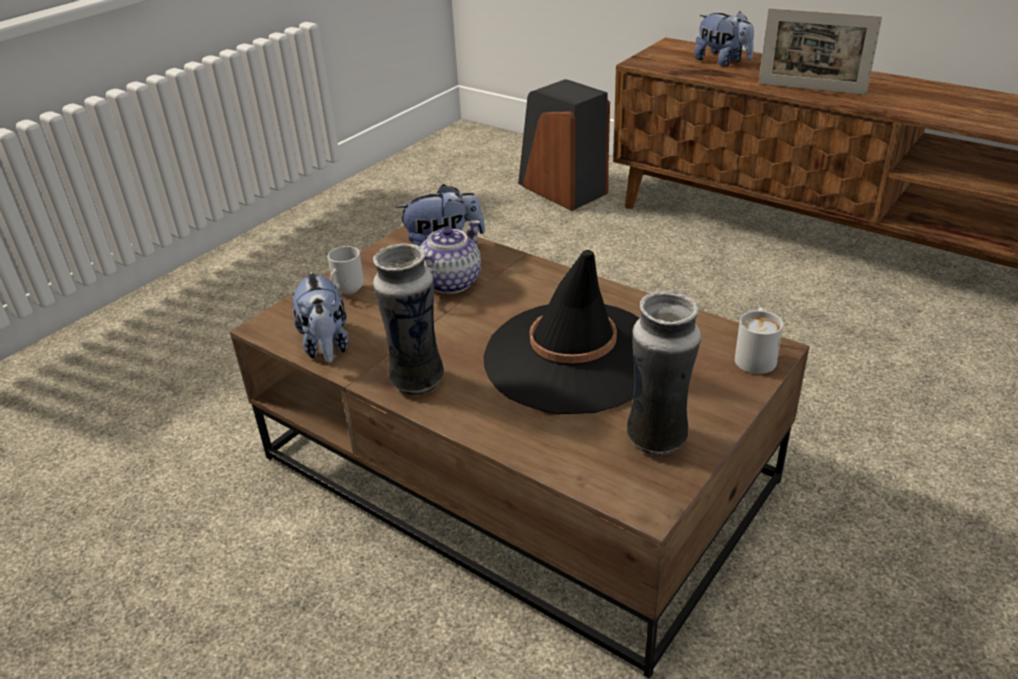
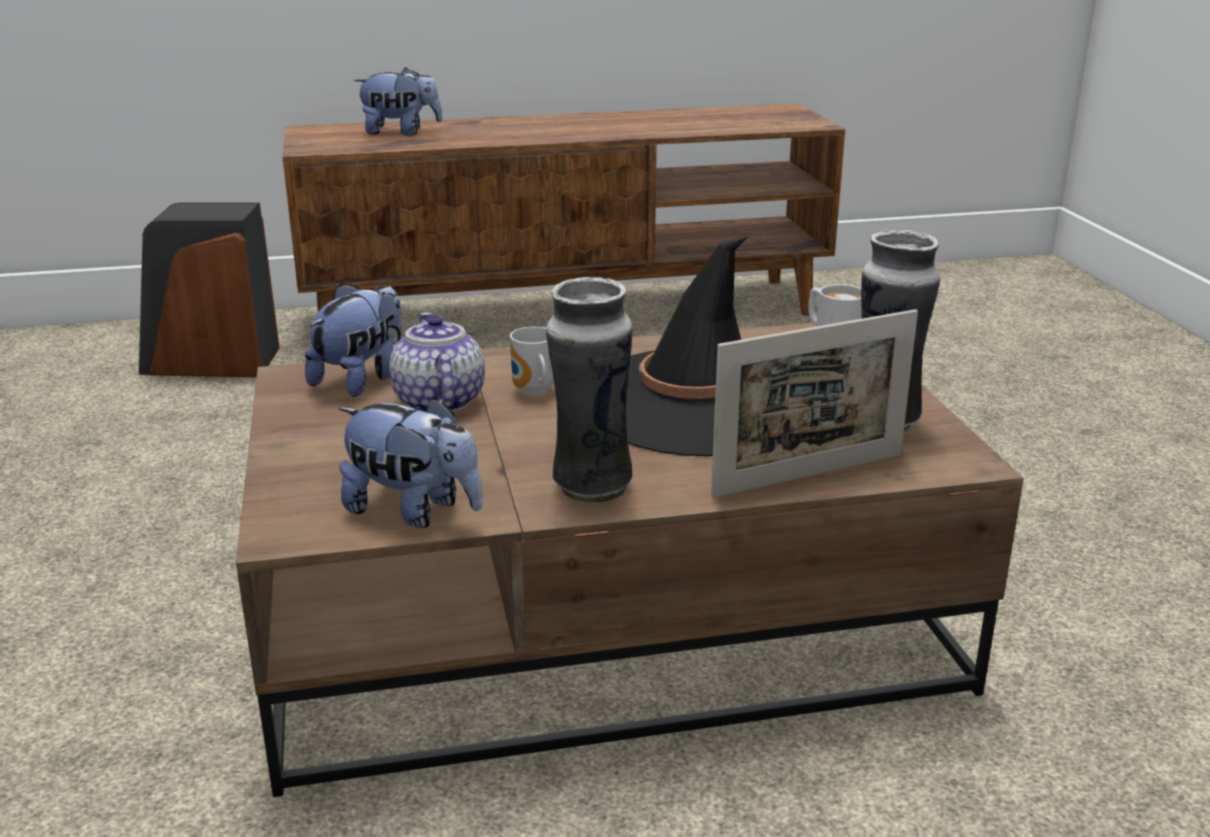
camera: 50 degrees left, 10 degrees down
mug [328,246,364,294] -> mug moved to [510,327,554,395]
picture frame [759,8,882,95] -> picture frame moved to [711,309,918,498]

